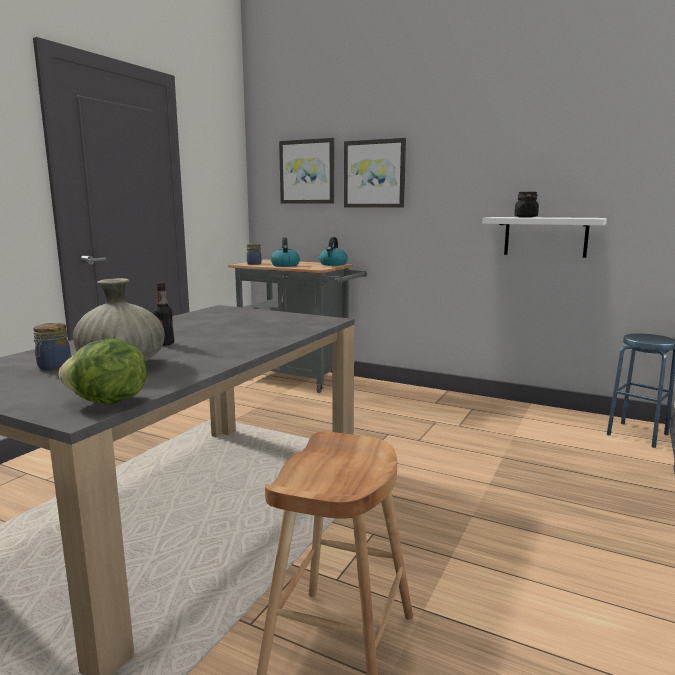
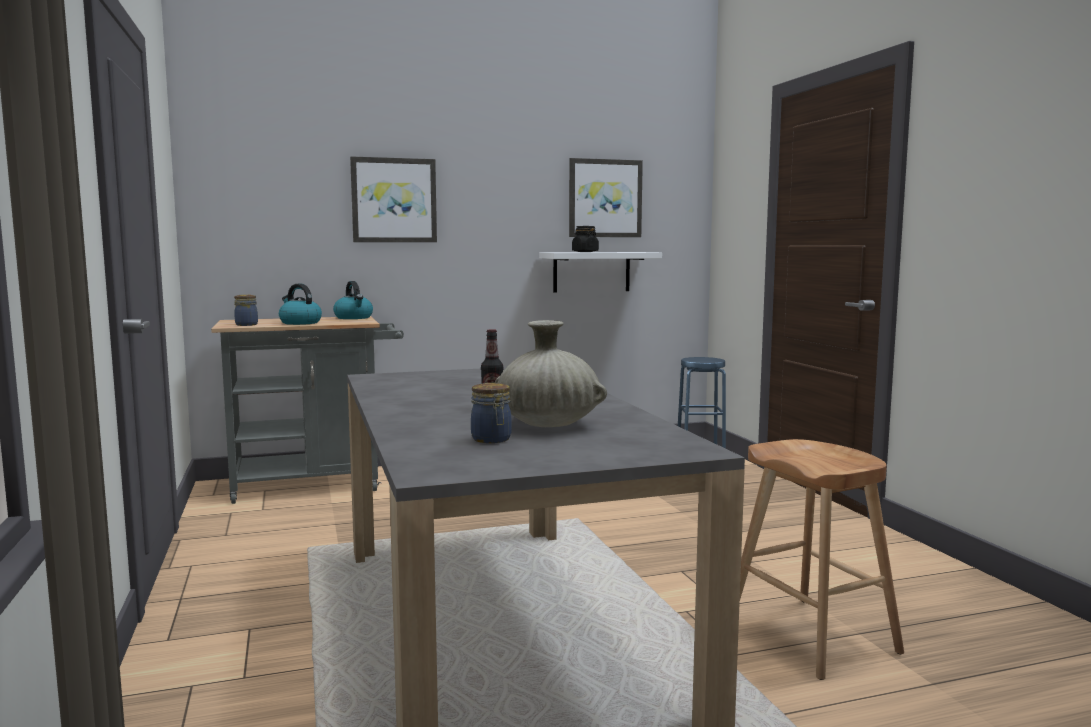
camera: 45 degrees left, 5 degrees down
lettuce [59,339,147,405] -> none
picture [279,138,334,204] -> picture moved to [569,158,643,237]

